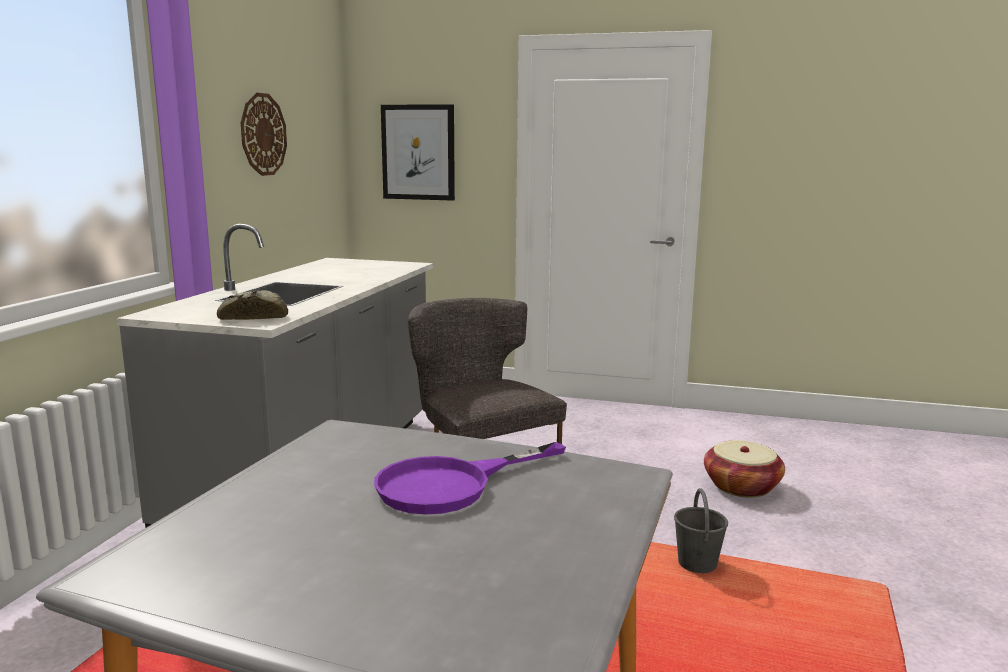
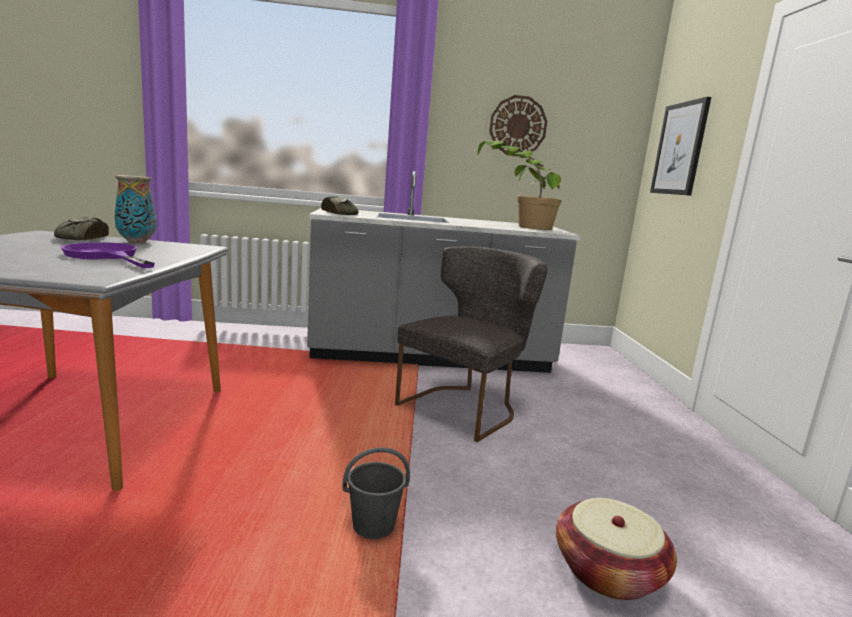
camera: 70 degrees right, 0 degrees up
none -> bread [54,217,109,240]
none -> vase [114,175,156,243]
none -> potted plant [477,141,561,230]

